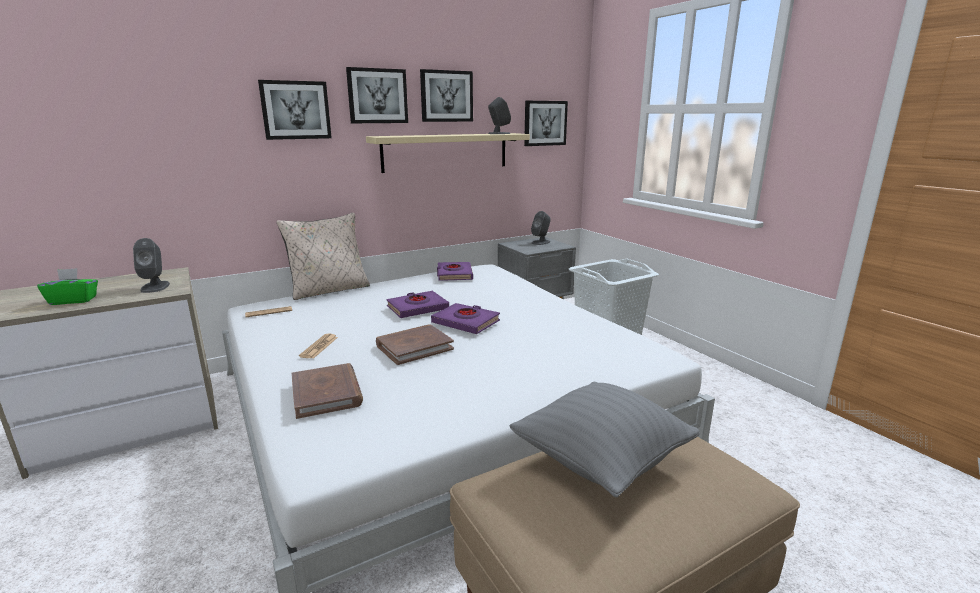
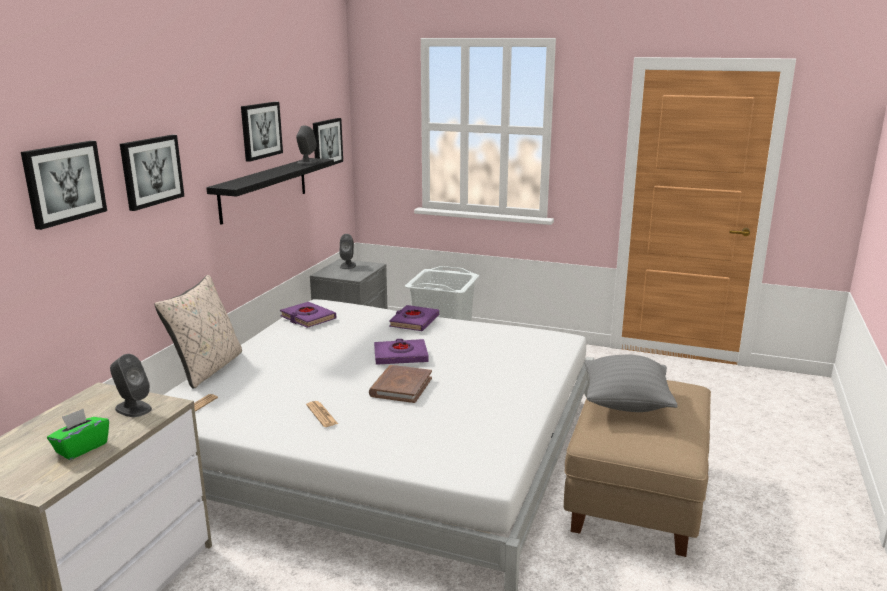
camera: 40 degrees left, 0 degrees up
brown book [291,363,363,419] -> none
picture [346,67,408,123] -> picture moved to [21,141,107,230]
beige shelf [366,133,530,173] -> black shelf [206,158,334,225]
purple book [386,291,449,318] -> purple book moved to [389,305,439,331]

